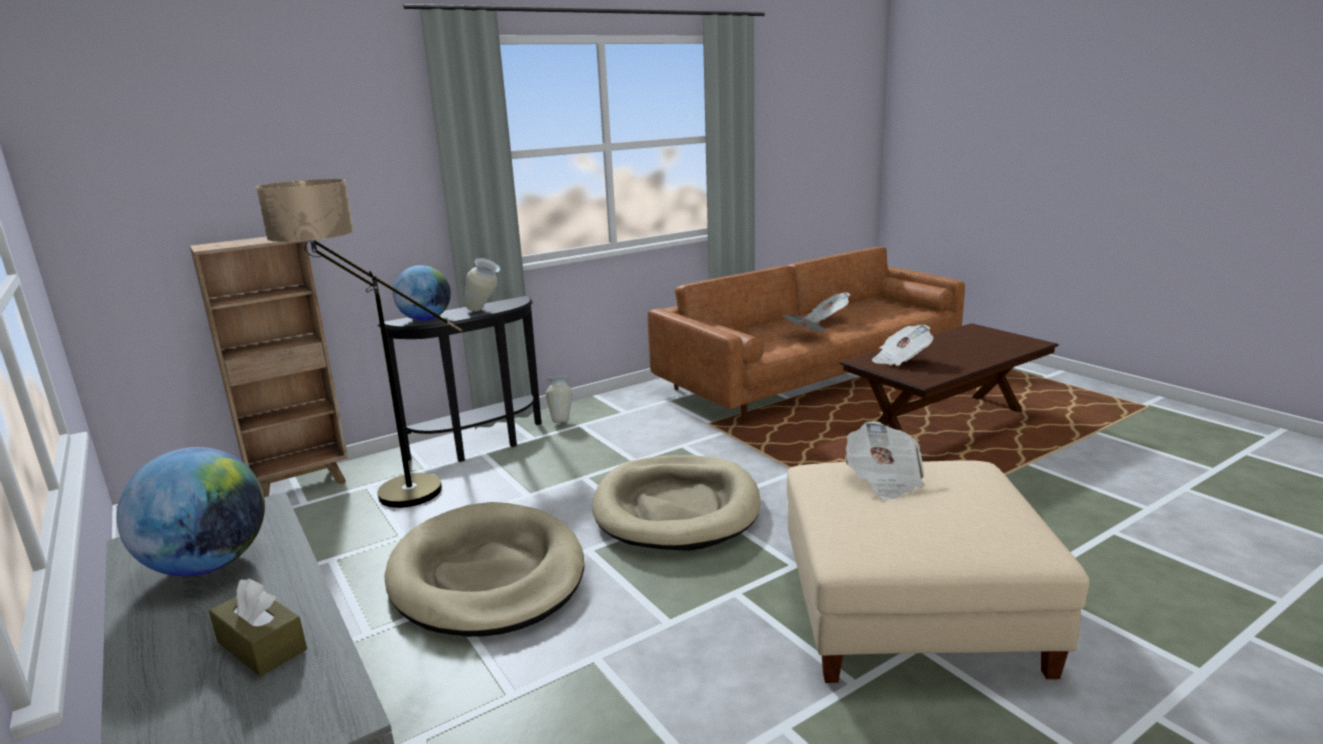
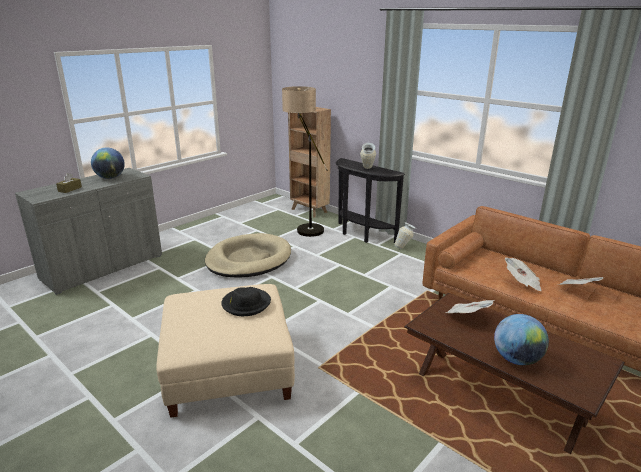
camera: 75 degrees right, 5 degrees up
globe [393,265,451,321] -> globe moved to [494,314,549,365]
beige dog bed [592,455,761,551] -> none
newspaper [845,421,925,501] -> black hat [221,287,271,316]

